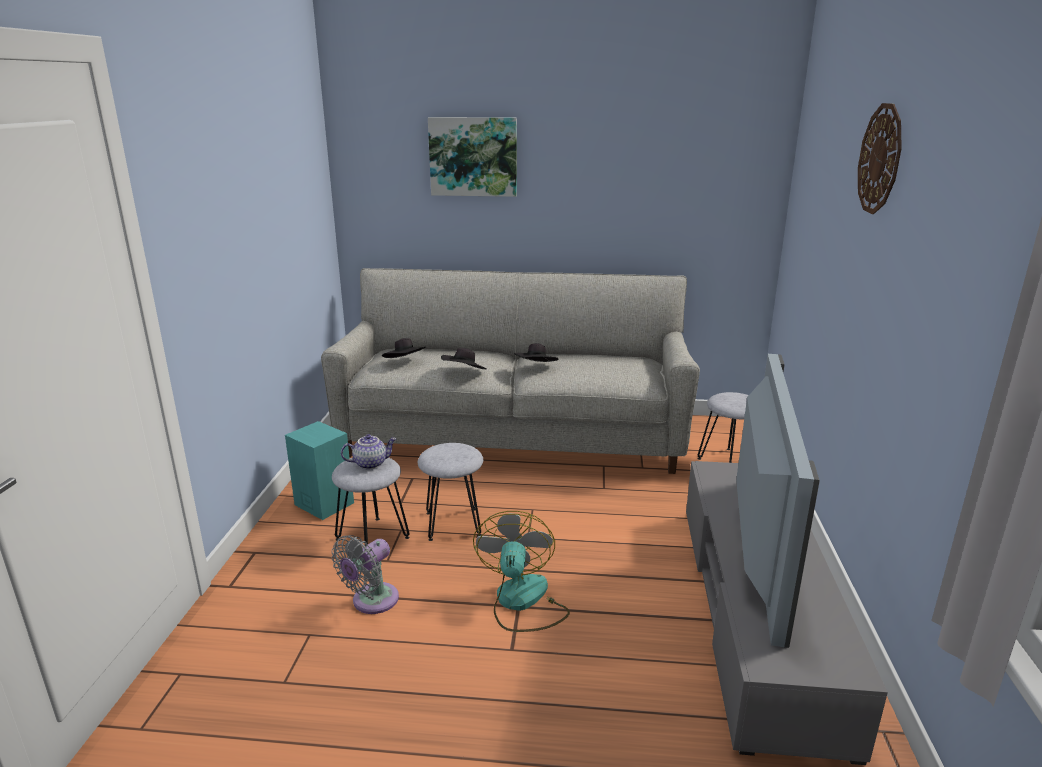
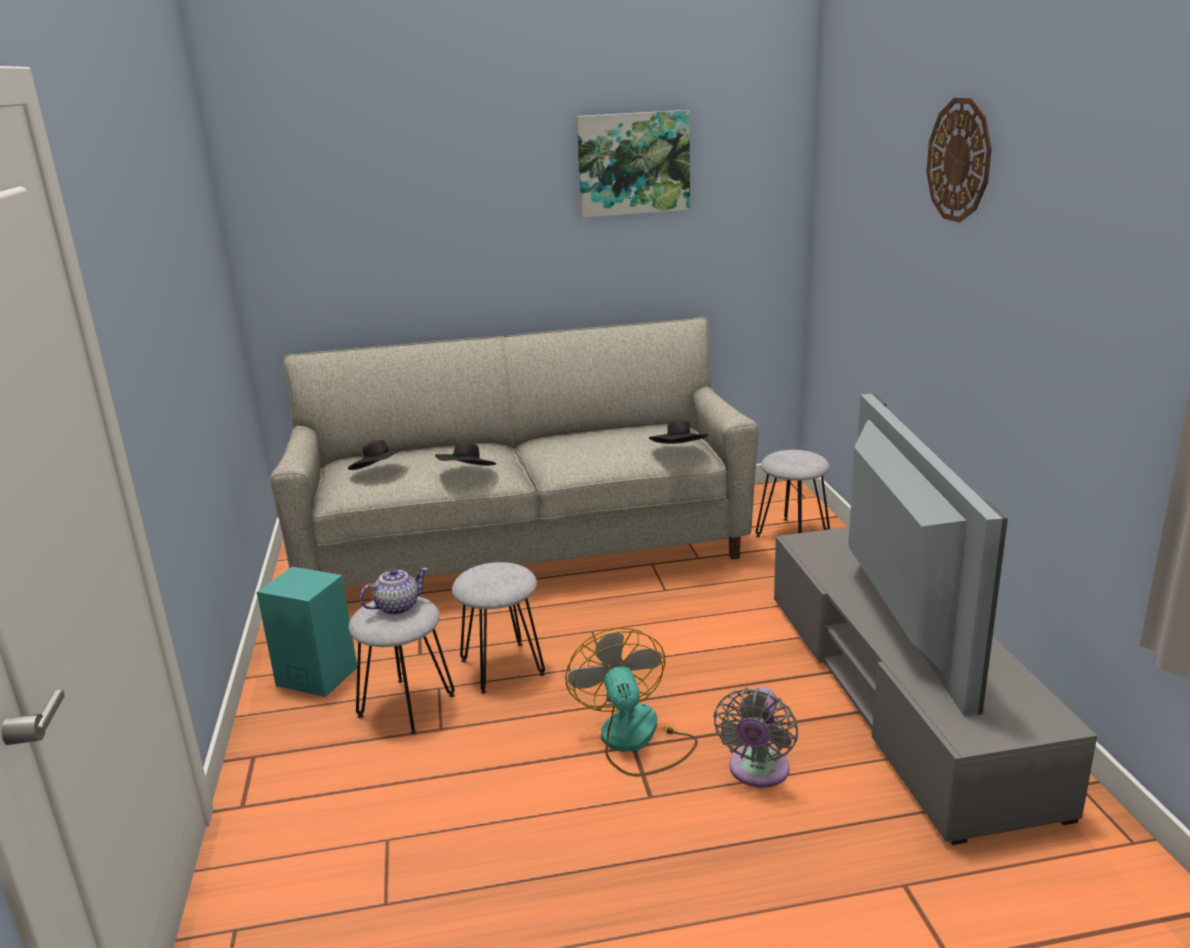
camera: 15 degrees left, 0 degrees up
grey fan [332,535,399,614] -> grey fan moved to [713,687,798,788]
picture [428,117,517,197] -> picture moved to [576,110,690,217]
black hat [513,343,558,362] -> black hat moved to [649,420,708,444]

